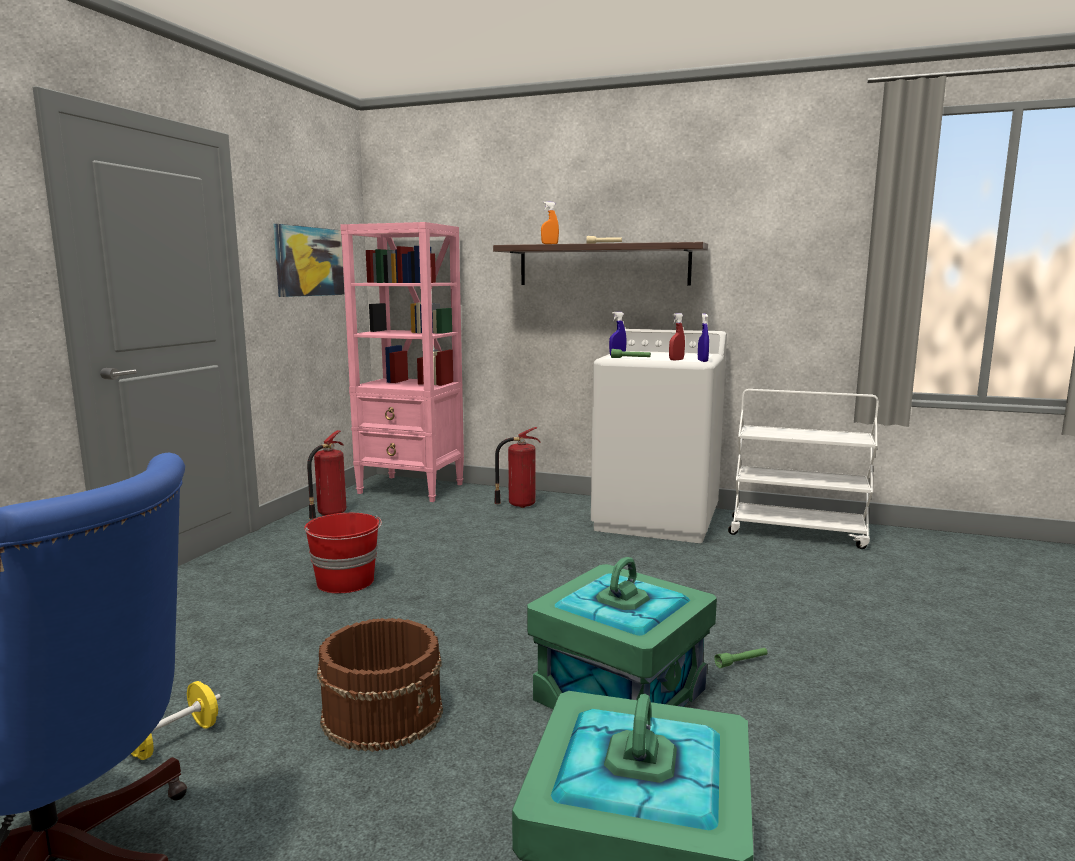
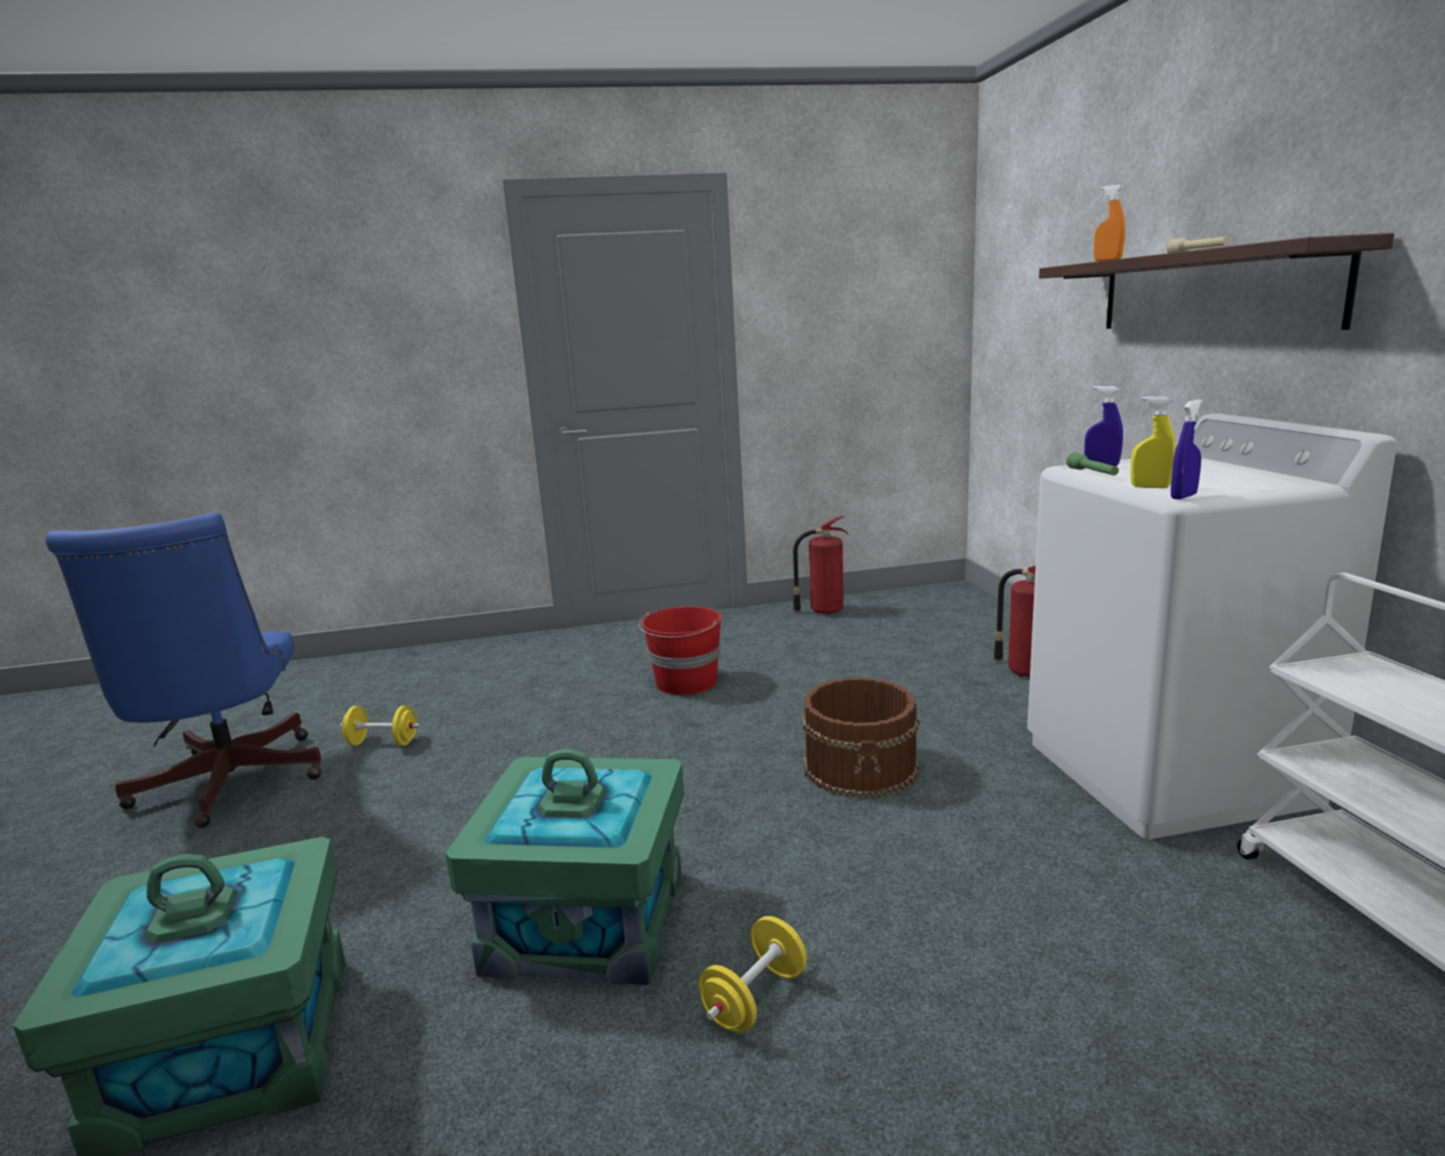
camera: 60 degrees right, 5 degrees up
picture [273,224,345,297] -> none
brown bucket [317,618,443,752] -> brown bucket moved to [802,677,920,798]
pink bookcase [340,222,464,502] -> none
red spray bottle [669,313,685,360] -> yellow spray bottle [1131,396,1176,488]
green flashlight [714,648,767,668] -> yellow dumbbell [698,916,807,1033]

